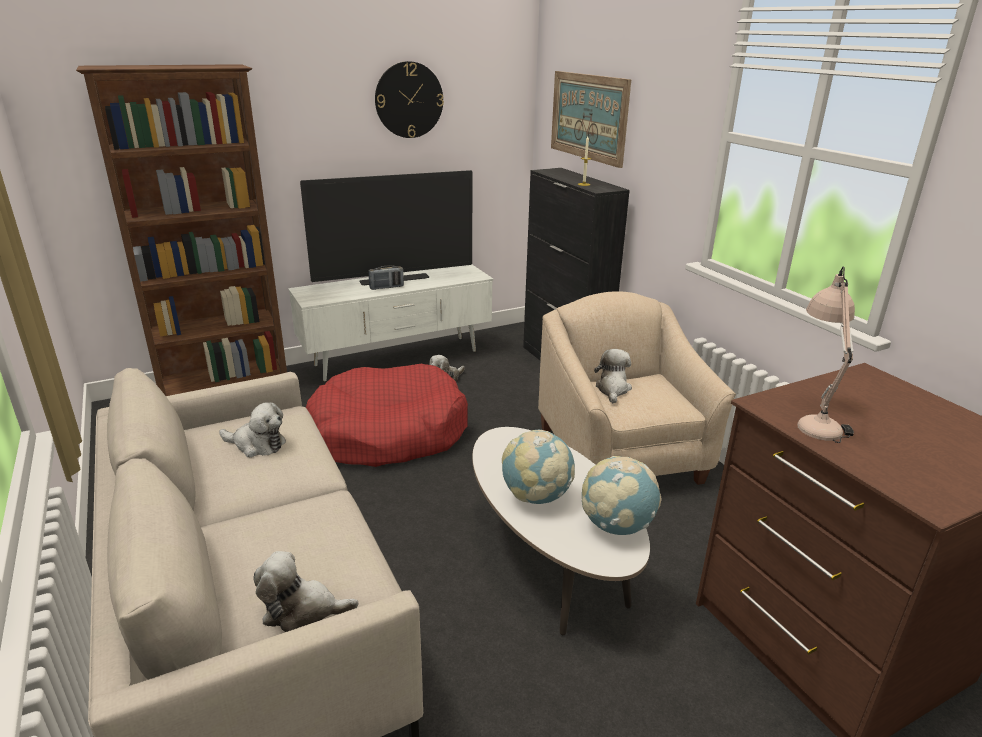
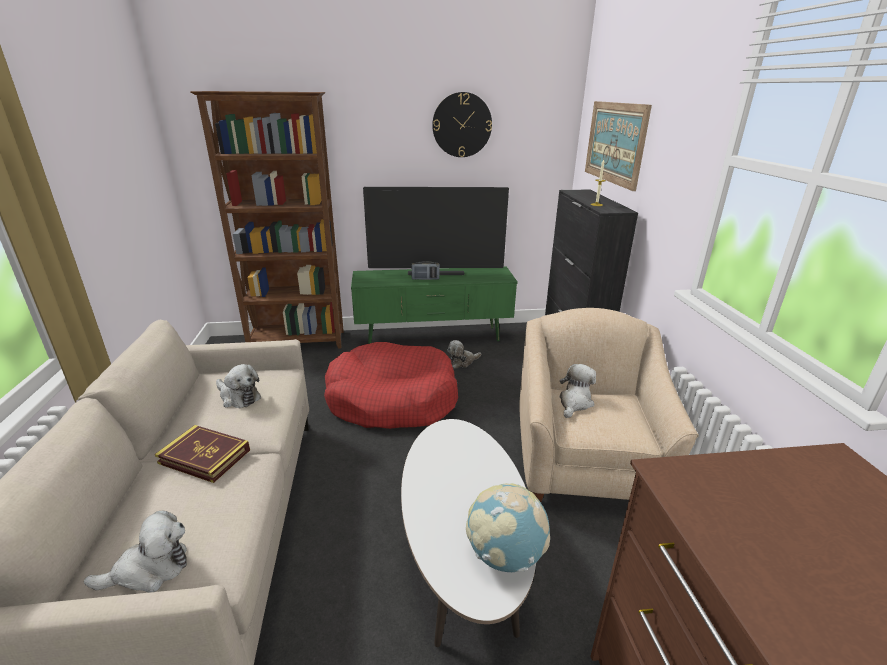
camera: 20 degrees right, 0 degrees up
plush toy [253,551,358,632] -> plush toy turned 135 degrees clockwise [84,511,187,593]
white tv stand [288,265,493,381] -> green tv stand [351,266,518,344]
globe [502,430,575,504] -> none
beige table lamp [797,266,855,443] -> none
none -> book [155,425,250,483]

